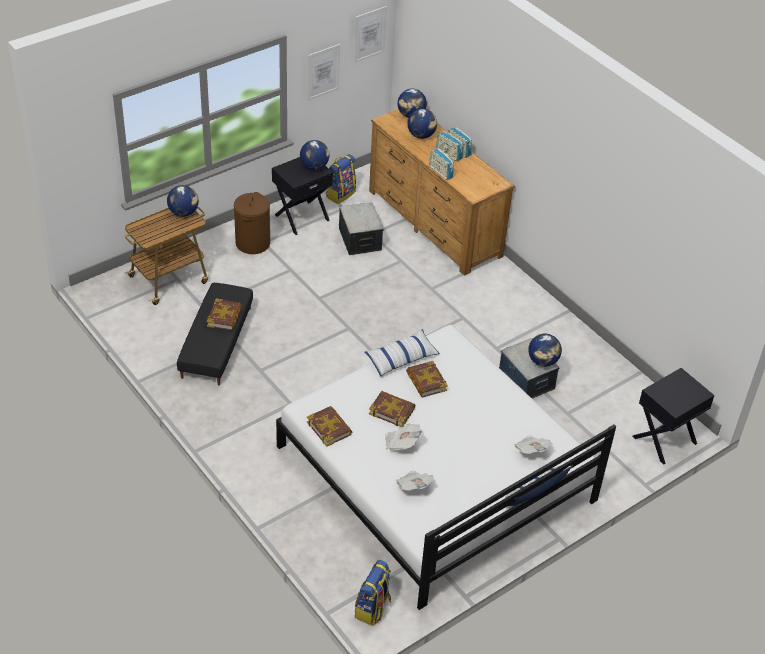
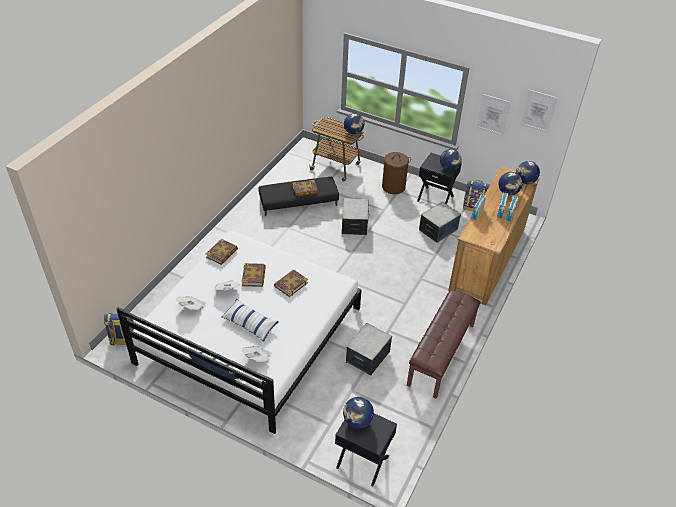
camera: 65 degrees right, 0 degrees up
pillow [364,329,440,377] -> pillow moved to [221,299,279,342]
globe [528,334,562,367] -> globe moved to [343,397,374,428]
none -> storage box [342,198,369,235]
none -> brown bench [407,290,481,398]

